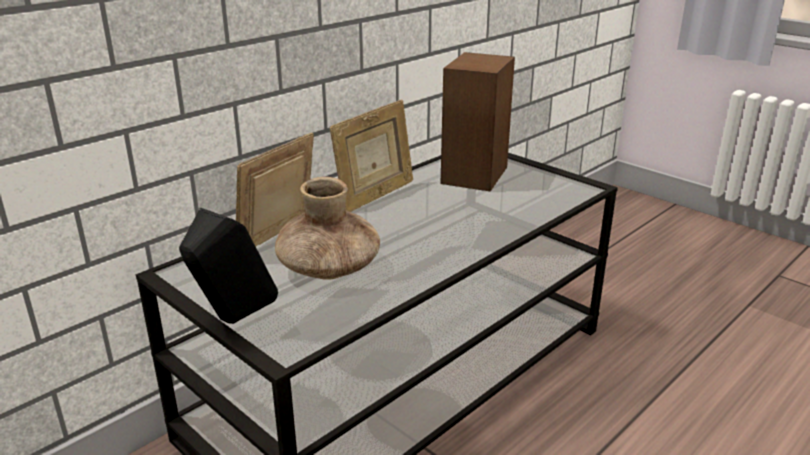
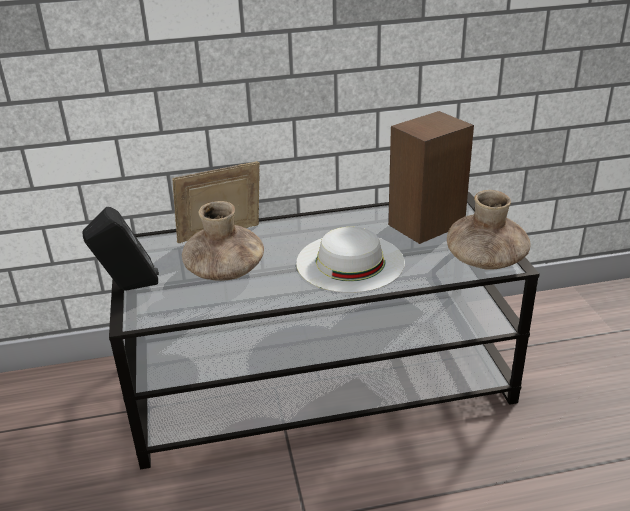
camera: 35 degrees right, 5 degrees up
picture frame [330,100,413,212] -> none
none -> white hat [296,227,405,293]
none -> brown vase [447,190,531,270]

